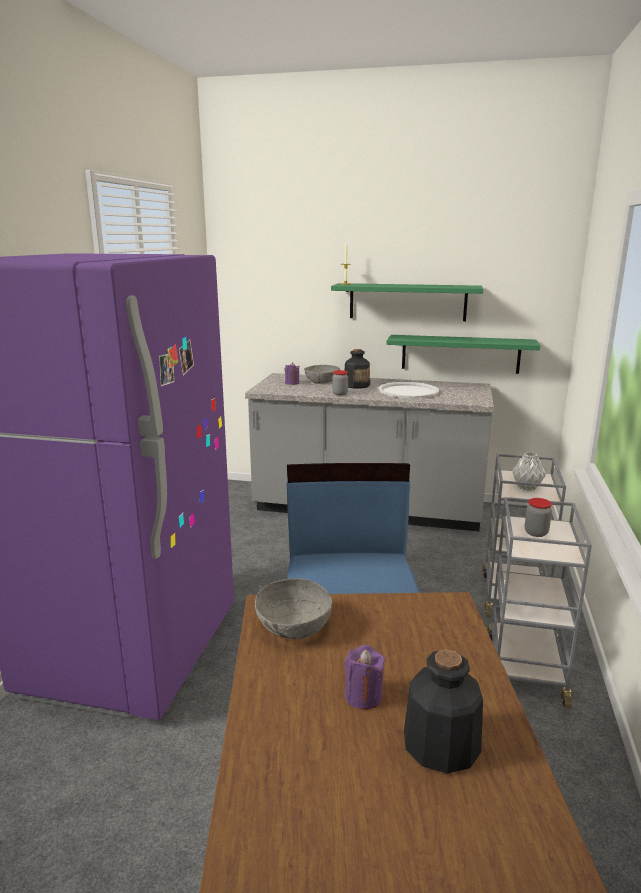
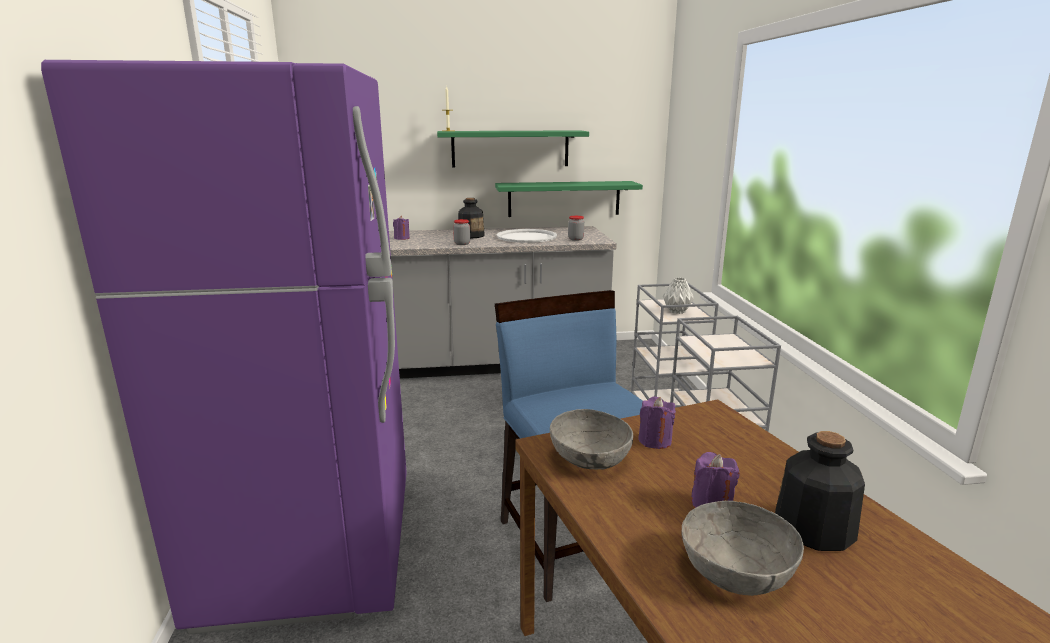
camera: 20 degrees left, 0 degrees up
grey bowl [304,365,340,384] -> grey bowl moved to [681,501,804,596]
jar [525,498,552,537] -> jar moved to [568,216,584,241]
none -> purple candle [638,397,676,449]

